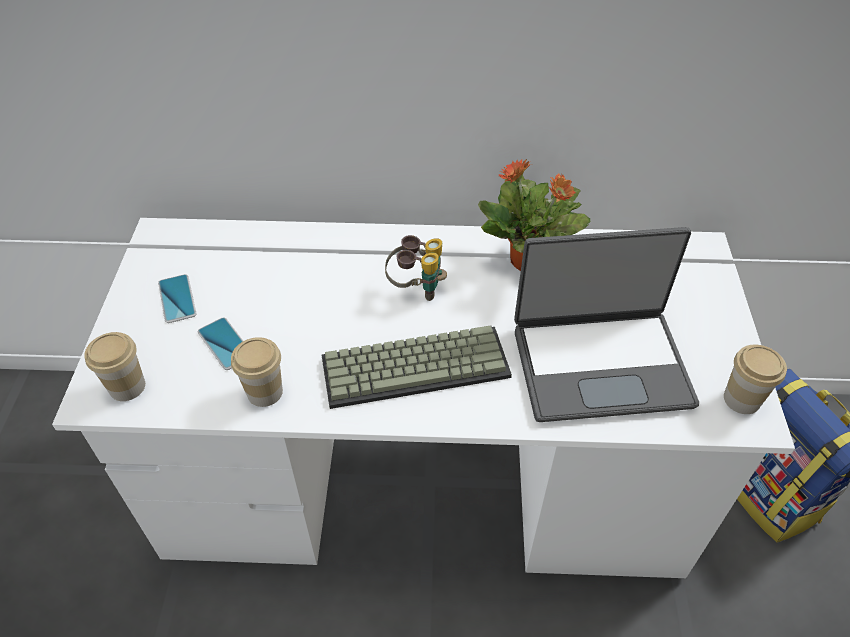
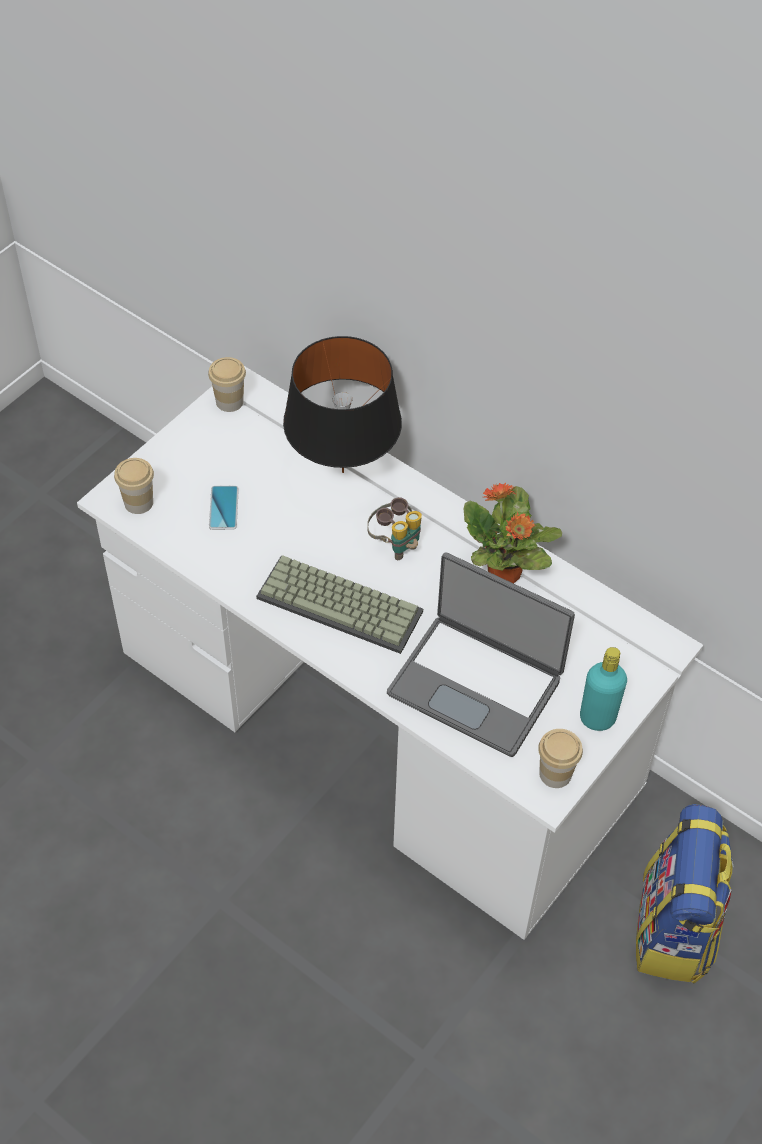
camera: 35 degrees right, 5 degrees up
phone [158,274,197,323] -> none
cup [231,337,283,407] -> cup moved to [208,357,246,412]
none -> black table lamp [283,336,402,473]
none -> turquoise bottle [580,647,627,731]

